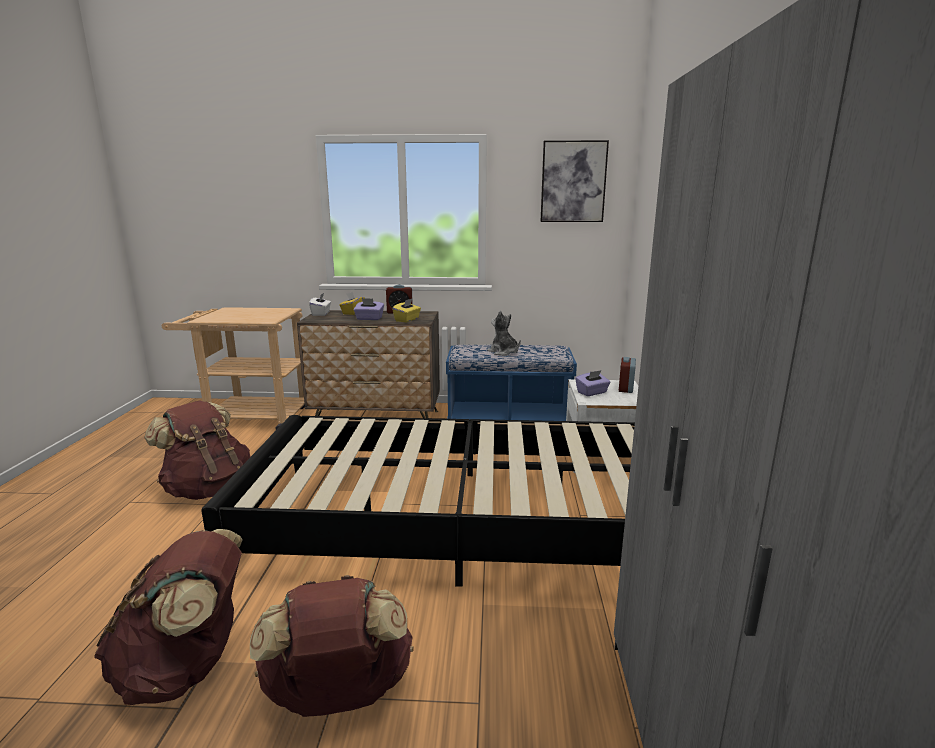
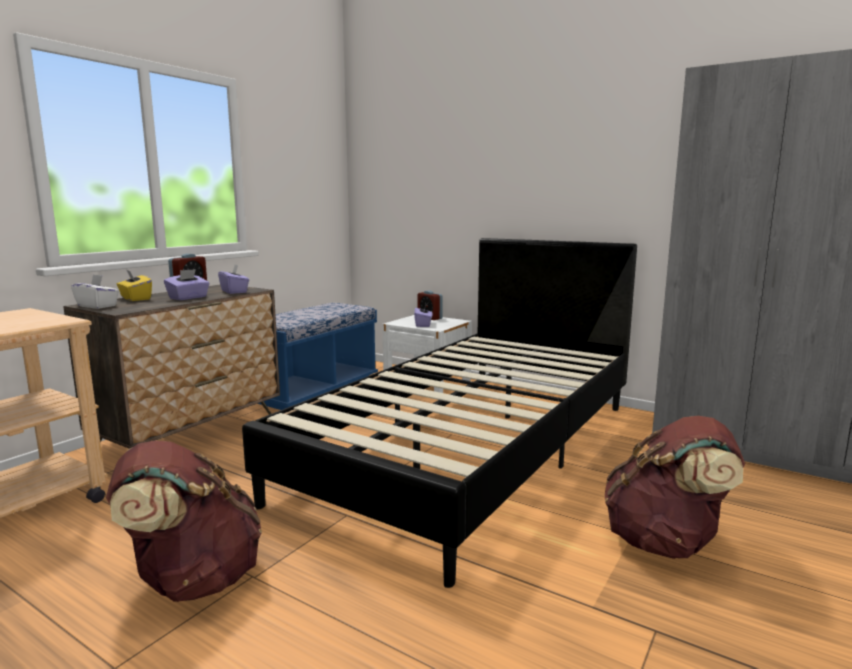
camera: 60 degrees left, 5 degrees down
brown backpack [94,529,243,705] -> none
yellow tissue box [392,298,421,323] -> purple tissue box [218,265,249,294]
plush toy [487,311,521,356] -> none
picture [540,140,609,222] -> none

